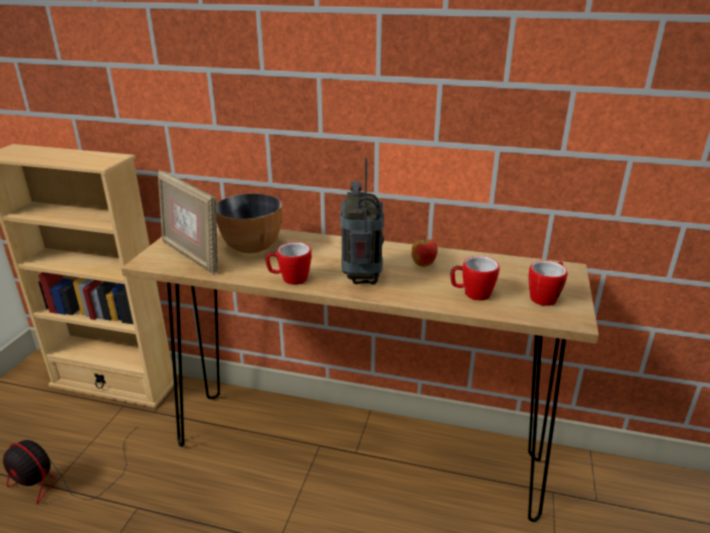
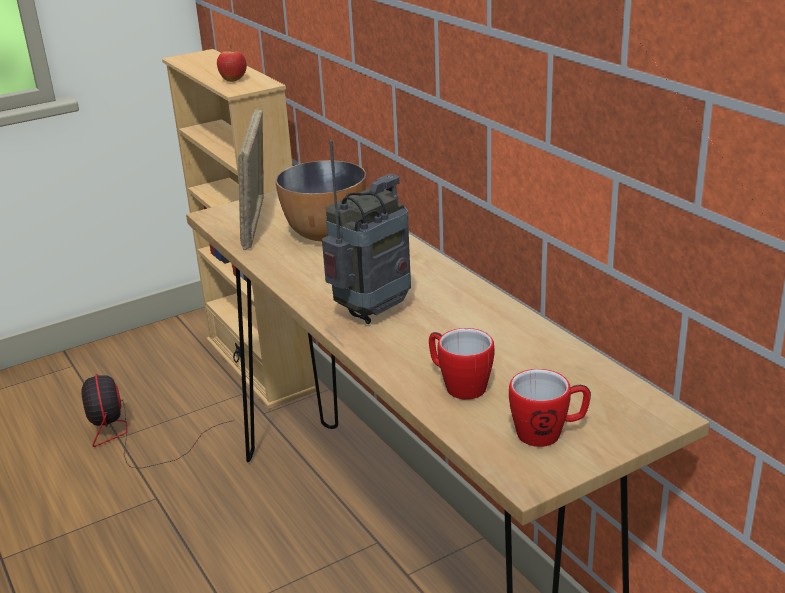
camera: 45 degrees right, 0 degrees up
mug [265,242,311,285] -> none
apple [411,235,438,267] -> apple moved to [217,45,247,82]

